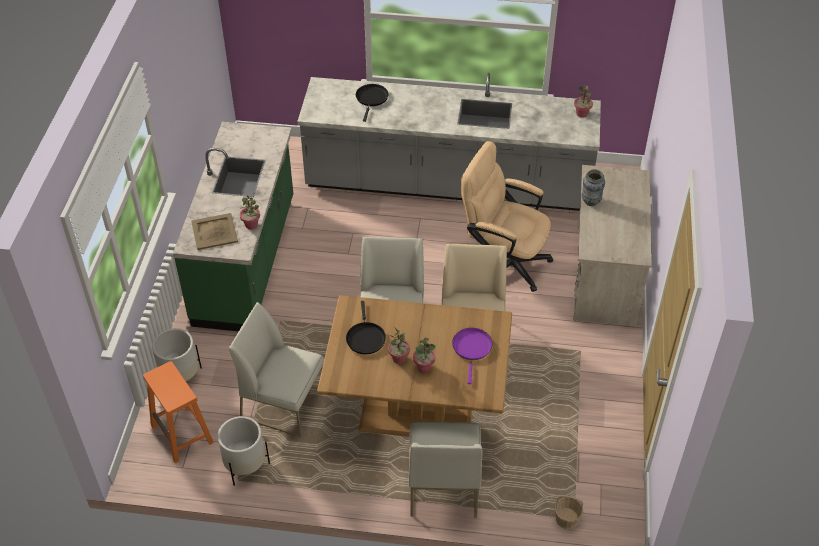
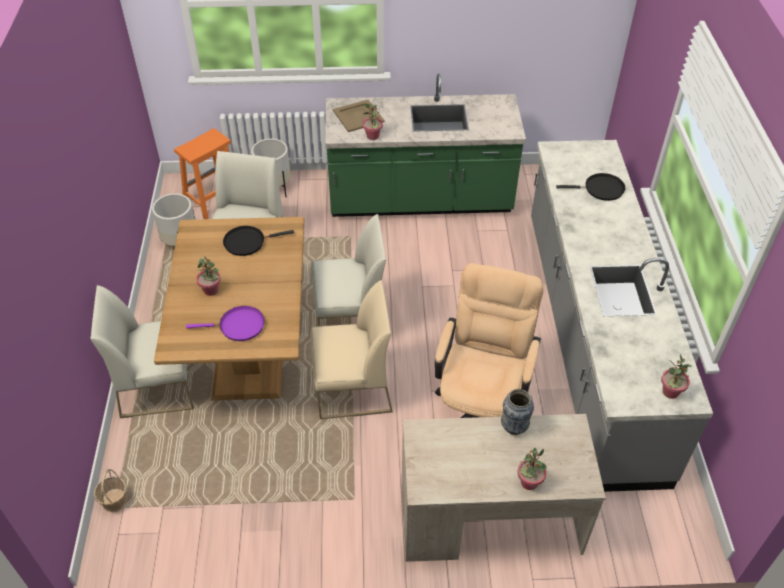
camera: 80 degrees right, 0 degrees up
potted plant [388,328,410,364] -> potted plant moved to [517,448,547,490]

